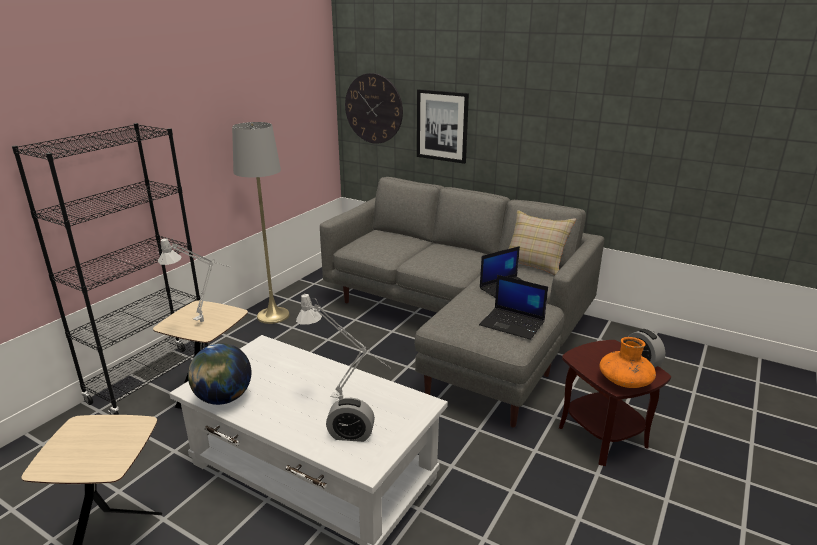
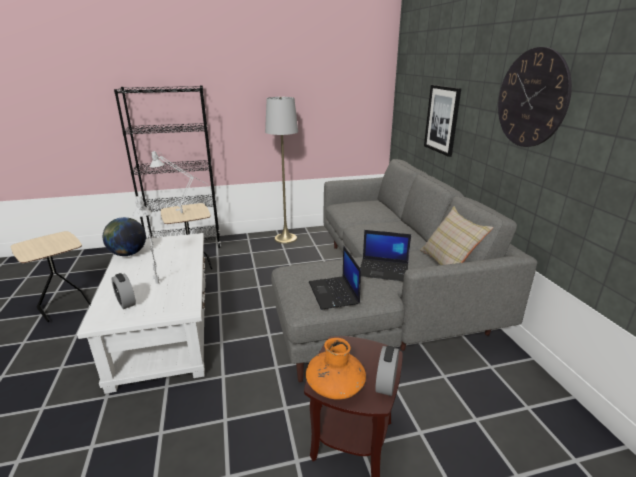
camera: 45 degrees right, 0 degrees up
wall clock [345,73,403,144] -> wall clock moved to [498,47,572,147]

